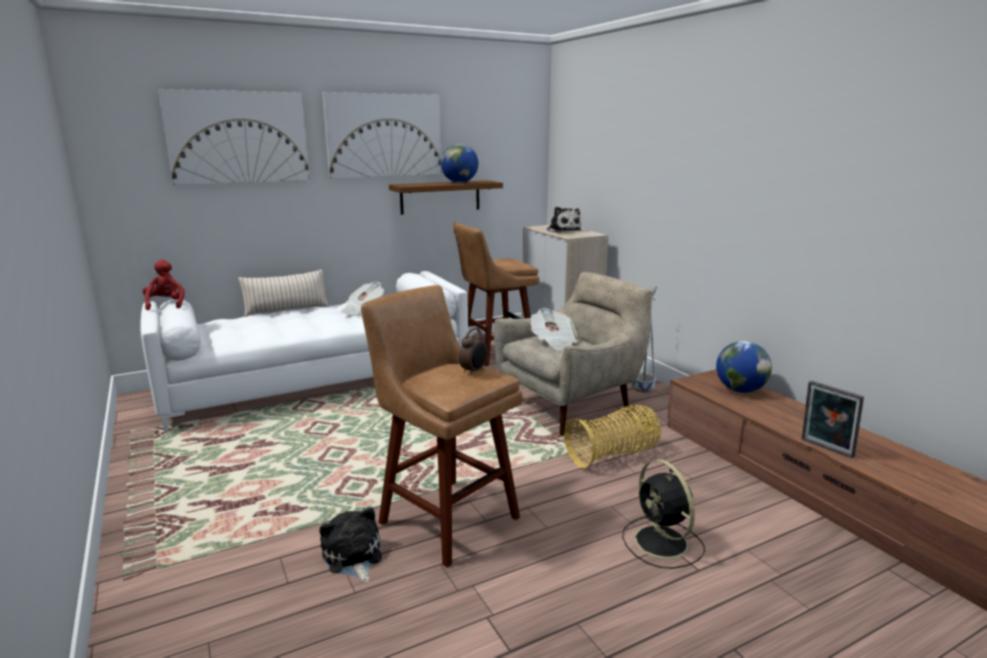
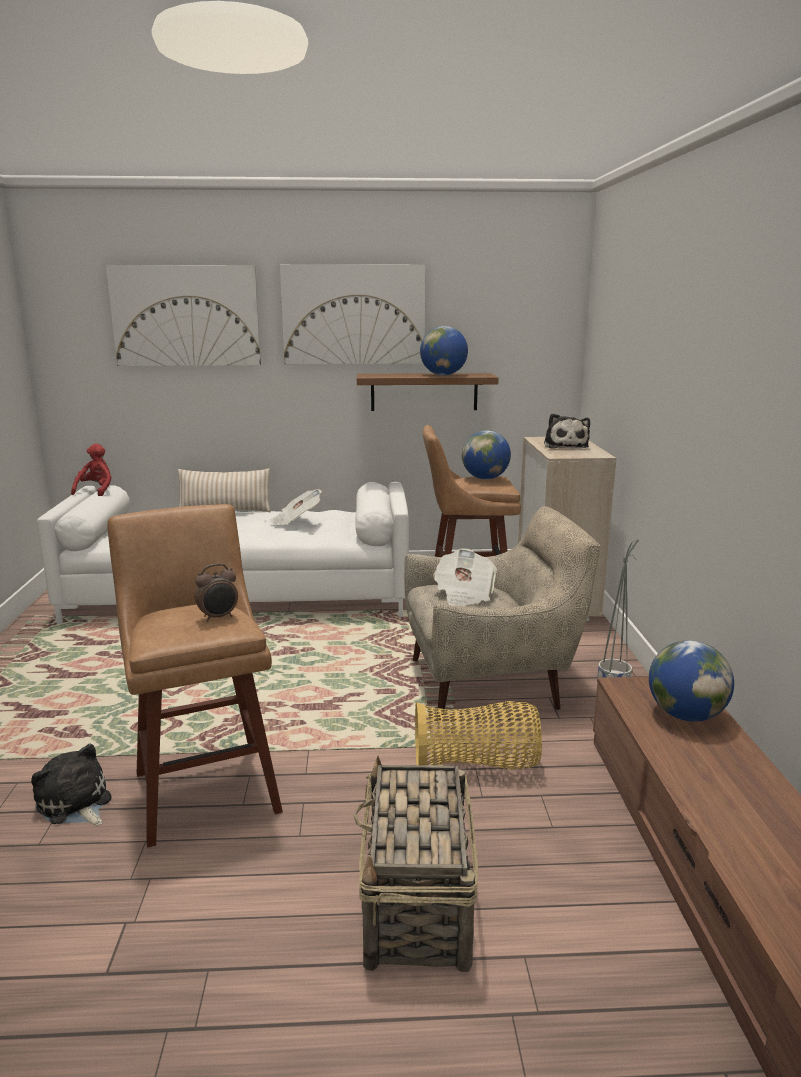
camera: 25 degrees right, 0 degrees up
plush toy [319,507,382,583] -> plush toy turned 45 degrees counterclockwise [31,744,111,825]
black fan [622,459,705,569] -> basket [353,756,478,972]
picture frame [802,381,864,458] -> none
none -> globe [462,430,511,479]

